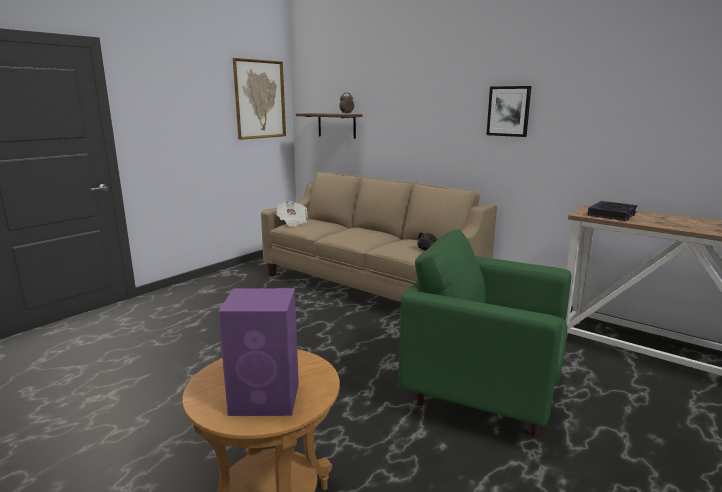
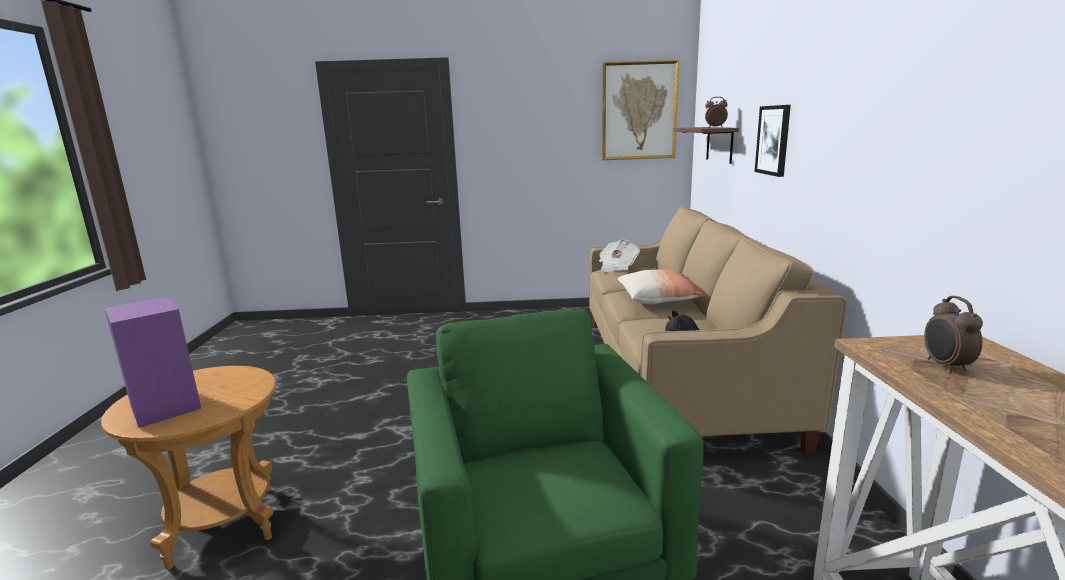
camera: 50 degrees right, 0 degrees up
picture [486,86,531,137] -> picture moved to [755,105,791,177]
book [587,201,638,221] -> alarm clock [924,296,983,373]
none -> pillow [618,269,706,304]

